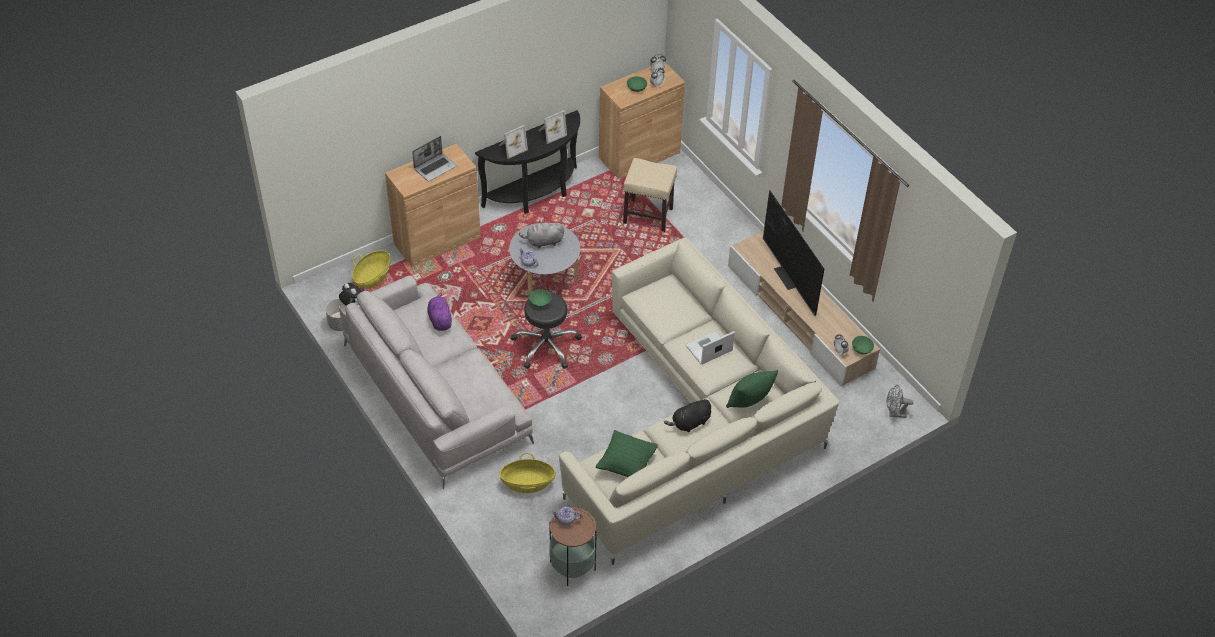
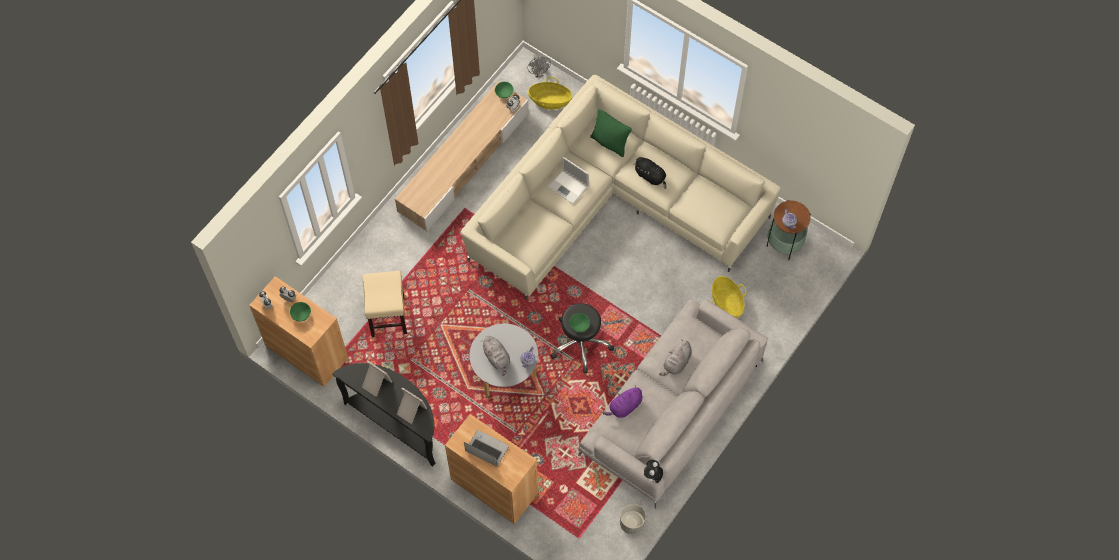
camera: 110 degrees left, 15 degrees up
basket [353,250,391,289] -> basket moved to [528,77,572,110]
green pillow [596,430,658,477] -> none
television [763,190,824,316] -> none
none -> grey plush toy [659,339,692,376]

